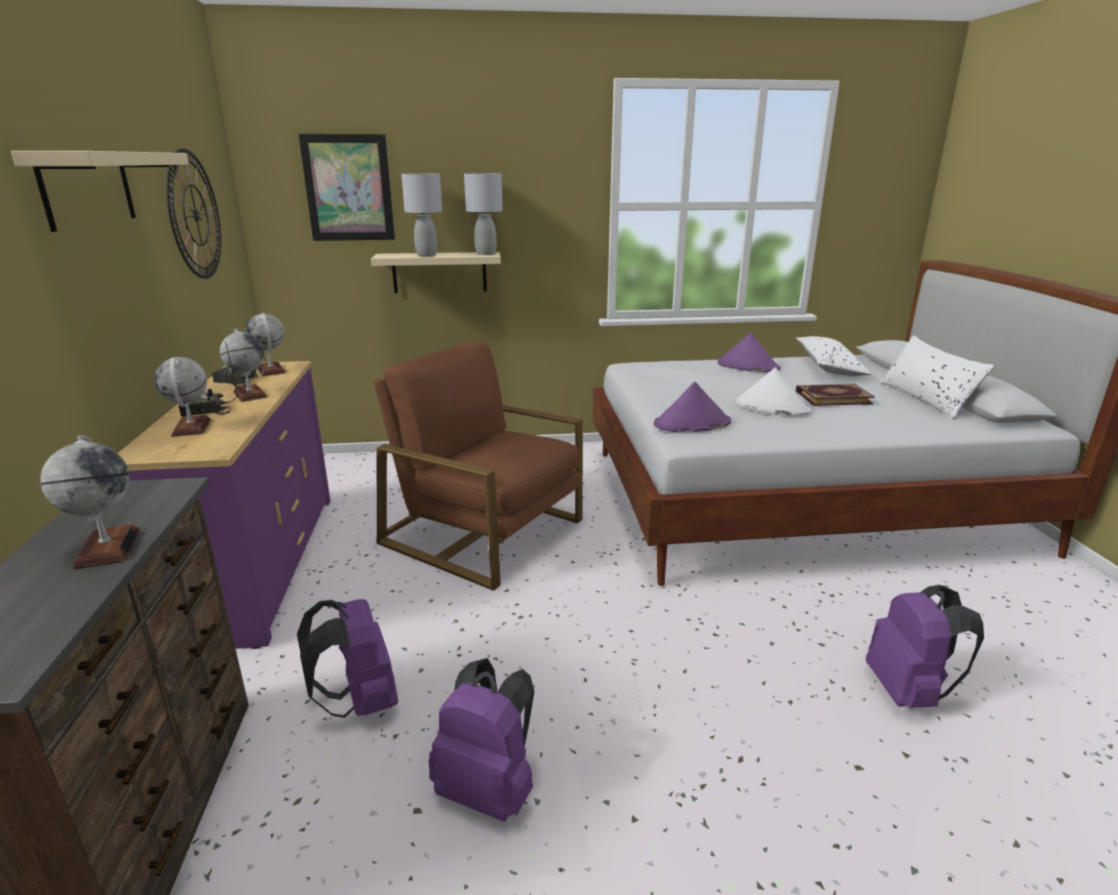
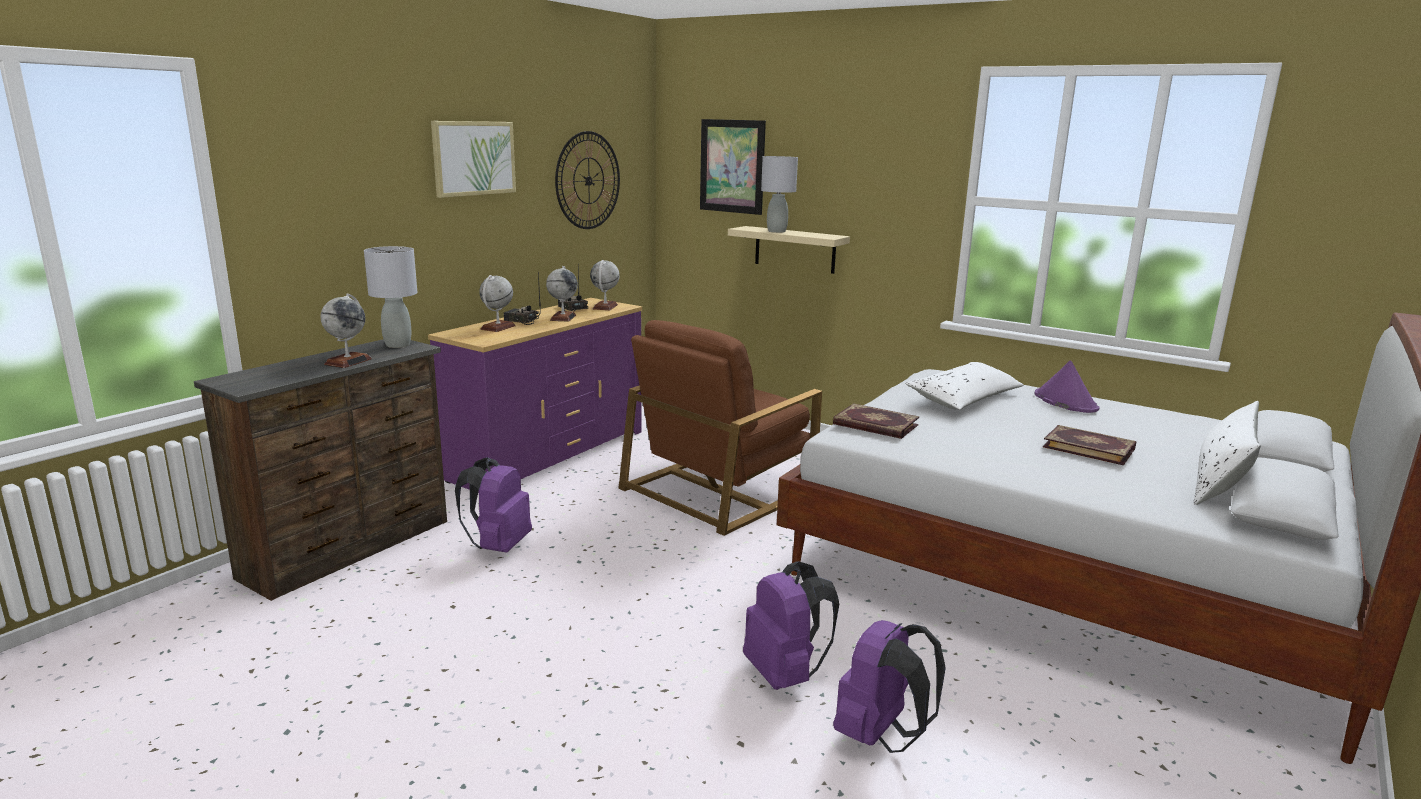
camera: 40 degrees right, 5 degrees down
beige shelf [11,151,189,232] -> picture [431,121,516,198]
brown armchair [374,340,583,591] -> brown armchair turned 120 degrees counterclockwise [618,320,822,536]
purple backpack [429,658,534,822] -> purple backpack moved to [743,561,839,690]
grey table lamp [464,173,503,255] -> grey table lamp moved to [364,246,418,348]
purple hat [654,382,731,432] -> book [833,403,919,439]
white hat [735,367,811,416] -> none
white pillow [796,336,872,376] -> white pillow moved to [905,362,1024,410]

